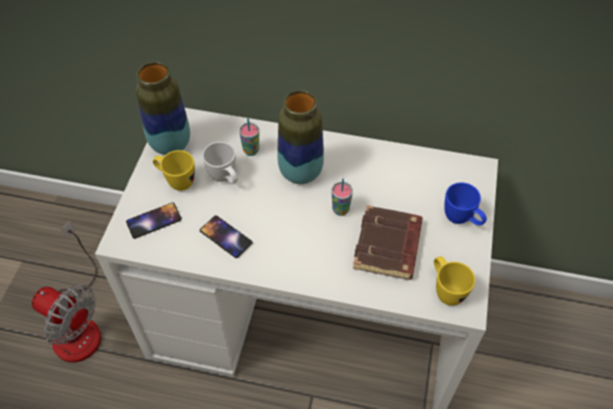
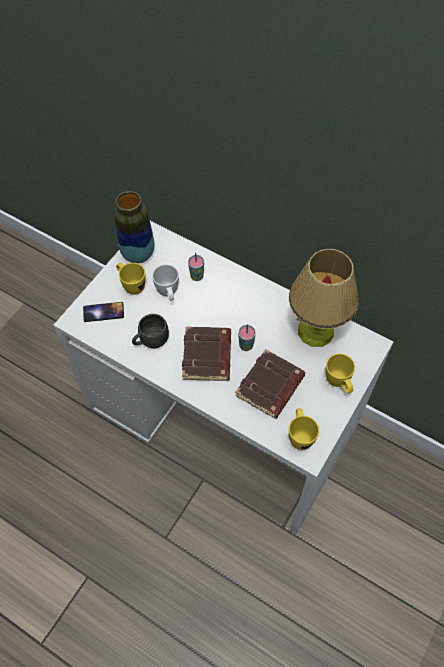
camera: 20 degrees right, 5 degrees up
fan [32,220,101,362] -> none
phone [200,215,253,258] -> grey mug [132,314,169,348]
vase [278,90,324,184] -> none
blue mug [444,182,487,225] -> yellow mug [326,353,355,394]
none -> brown book [182,327,231,381]
none -> table lamp [289,249,358,347]

